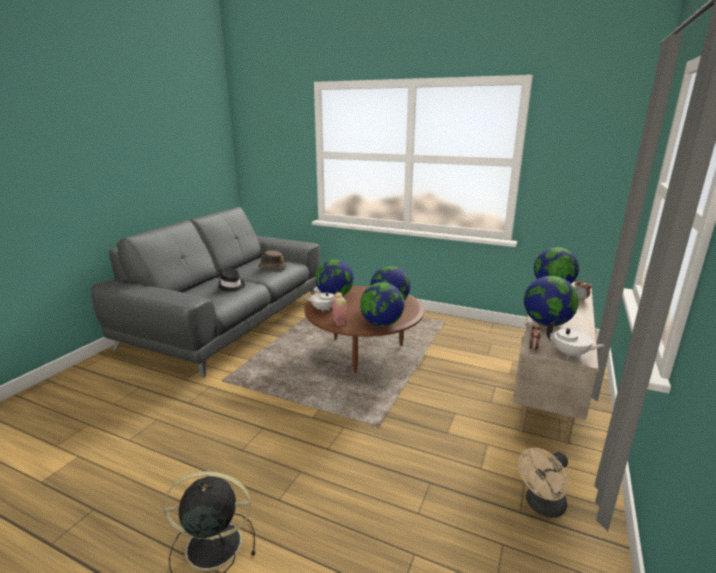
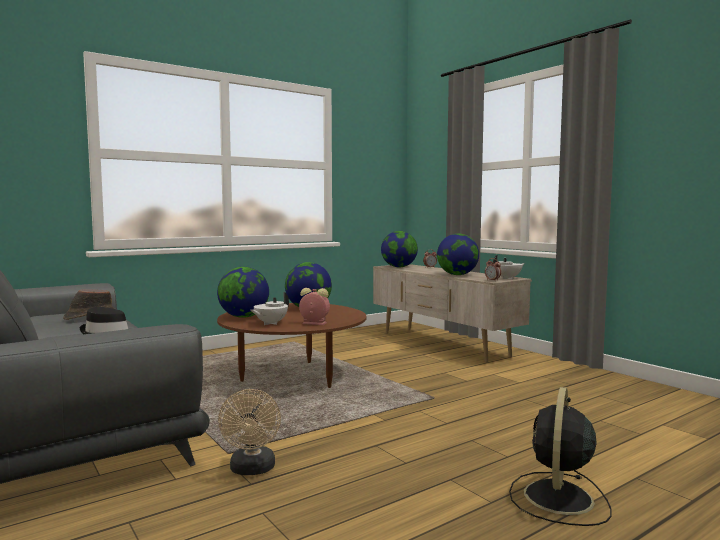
camera: 60 degrees left, 15 degrees down
globe [360,282,405,327] -> none
beige fan [518,448,569,518] -> beige fan moved to [218,389,281,475]

